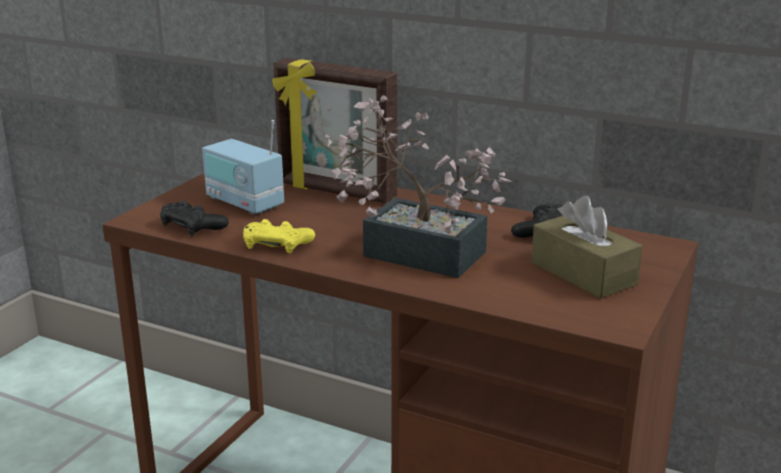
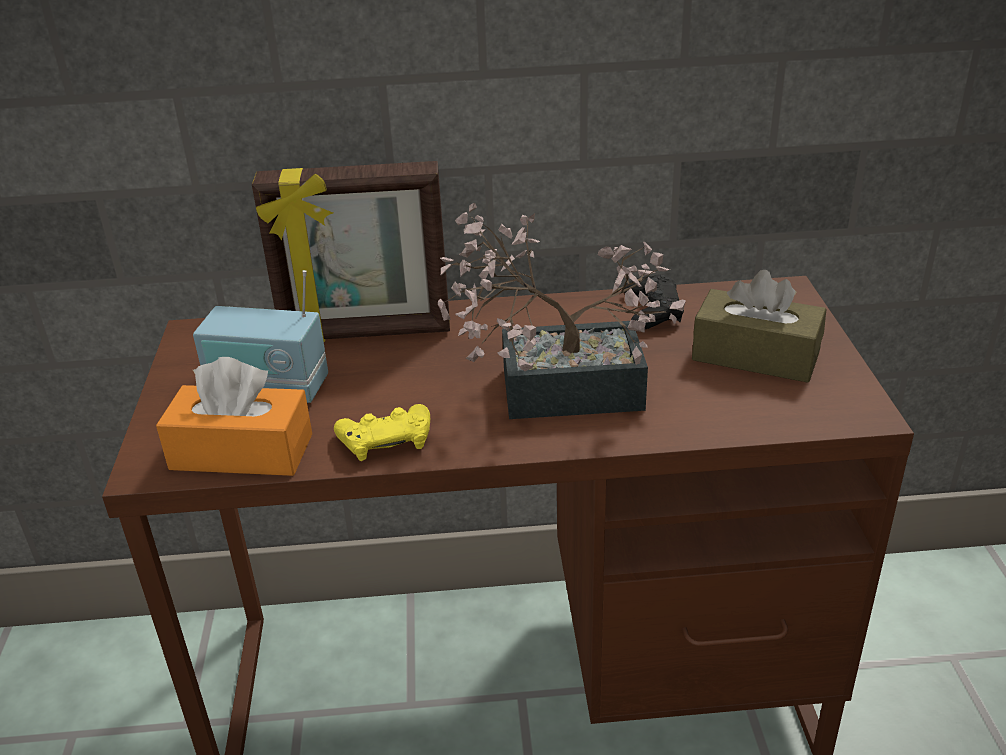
camera: 30 degrees left, 10 degrees up
black game controller [160,200,229,236] -> orange tissue box [156,357,312,476]

